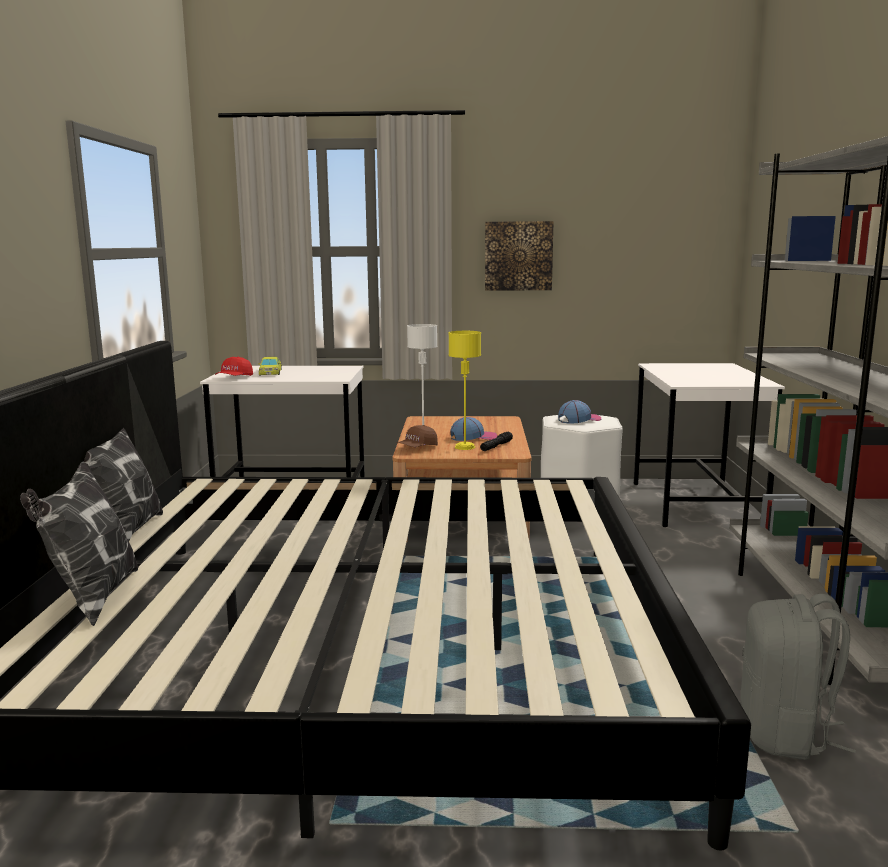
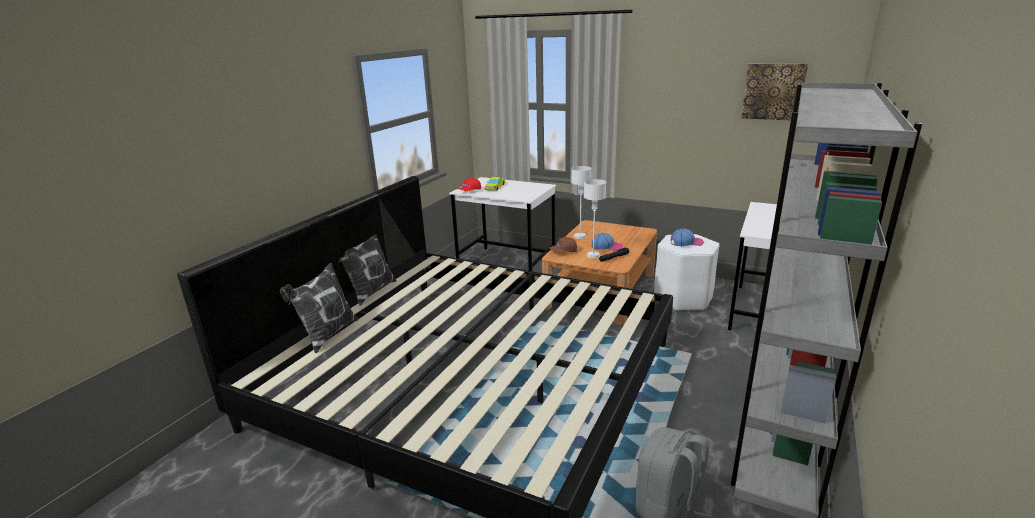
camera: 25 degrees right, 10 degrees up
yellow table lamp [448,331,481,450] -> white table lamp [584,179,606,258]
picture [485,221,554,291] -> picture moved to [741,64,808,120]

